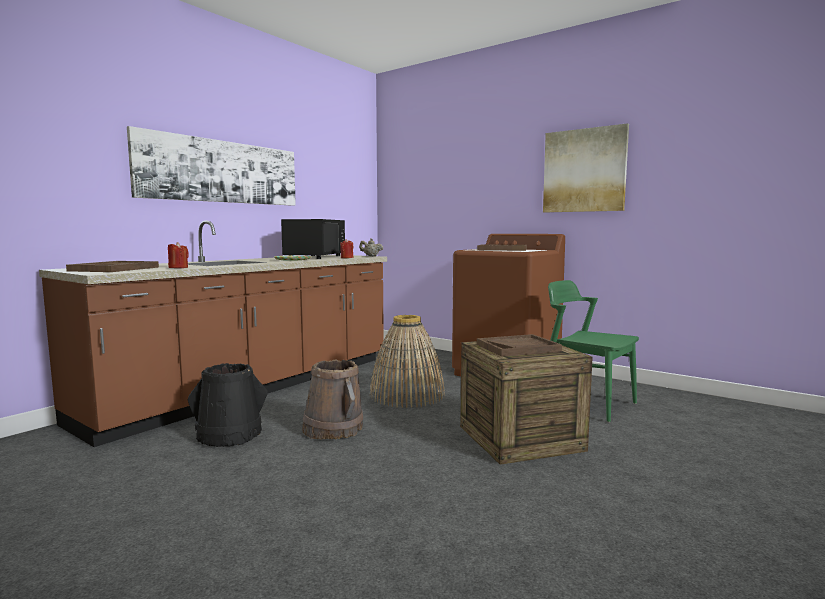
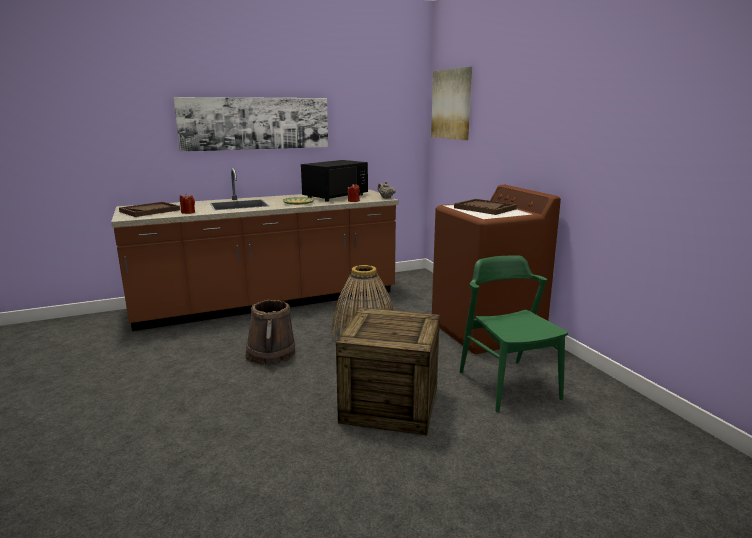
camera: 30 degrees right, 10 degrees up
black bucket [188,363,268,447] -> none
brown tray [477,334,562,357] -> none
picture [543,123,629,212] -> picture moved to [431,67,472,140]

